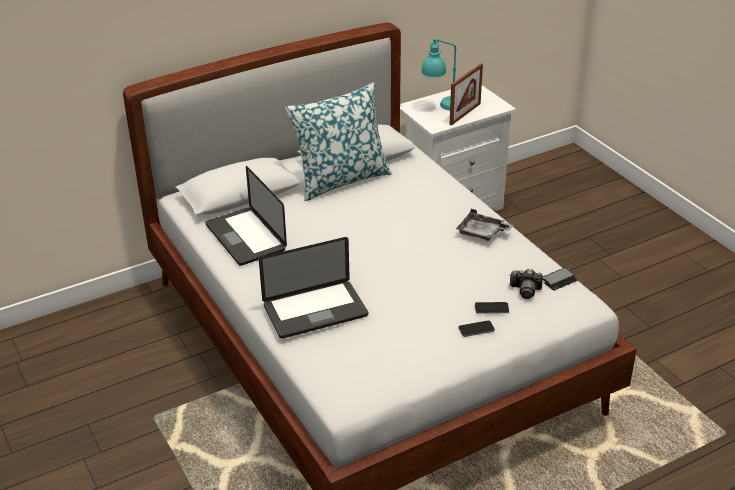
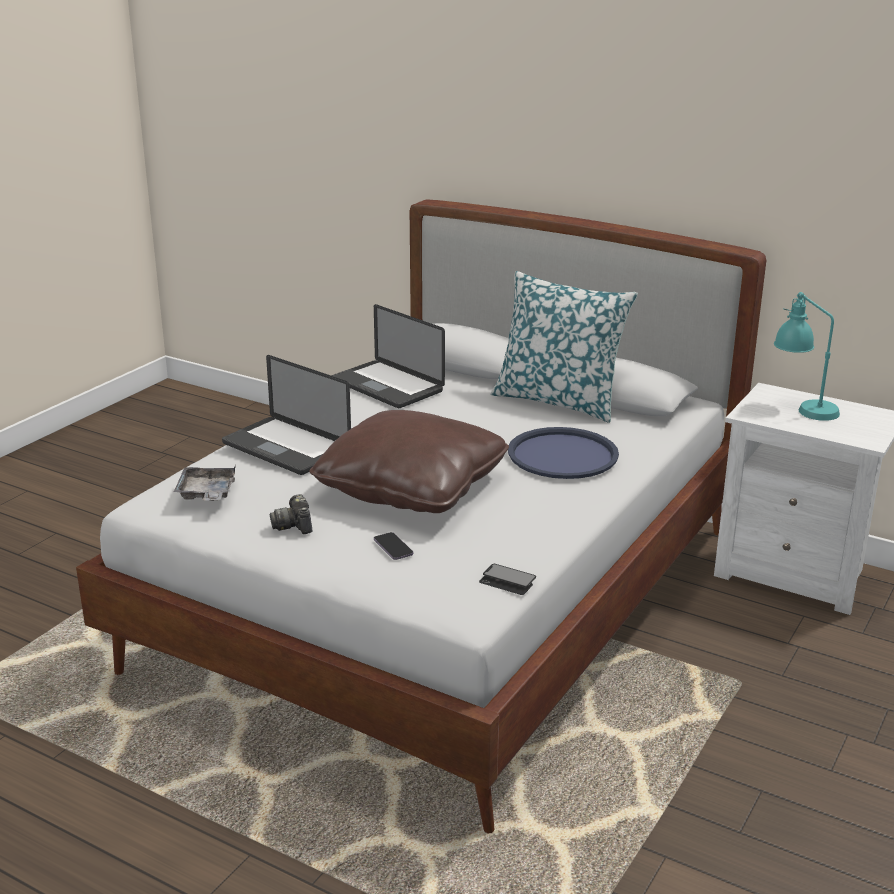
camera: 60 degrees right, 10 degrees down
laptop [205,166,287,266] -> laptop turned 75 degrees counterclockwise [332,304,445,408]
picture frame [449,63,483,126] -> none
grey tray [456,209,513,241] -> grey tray moved to [174,464,236,501]
phone [458,320,495,337] -> none
camera [509,269,543,299] -> camera moved to [270,494,312,534]
none -> brown pillow [309,410,509,513]
none -> blue tray [508,427,619,479]

